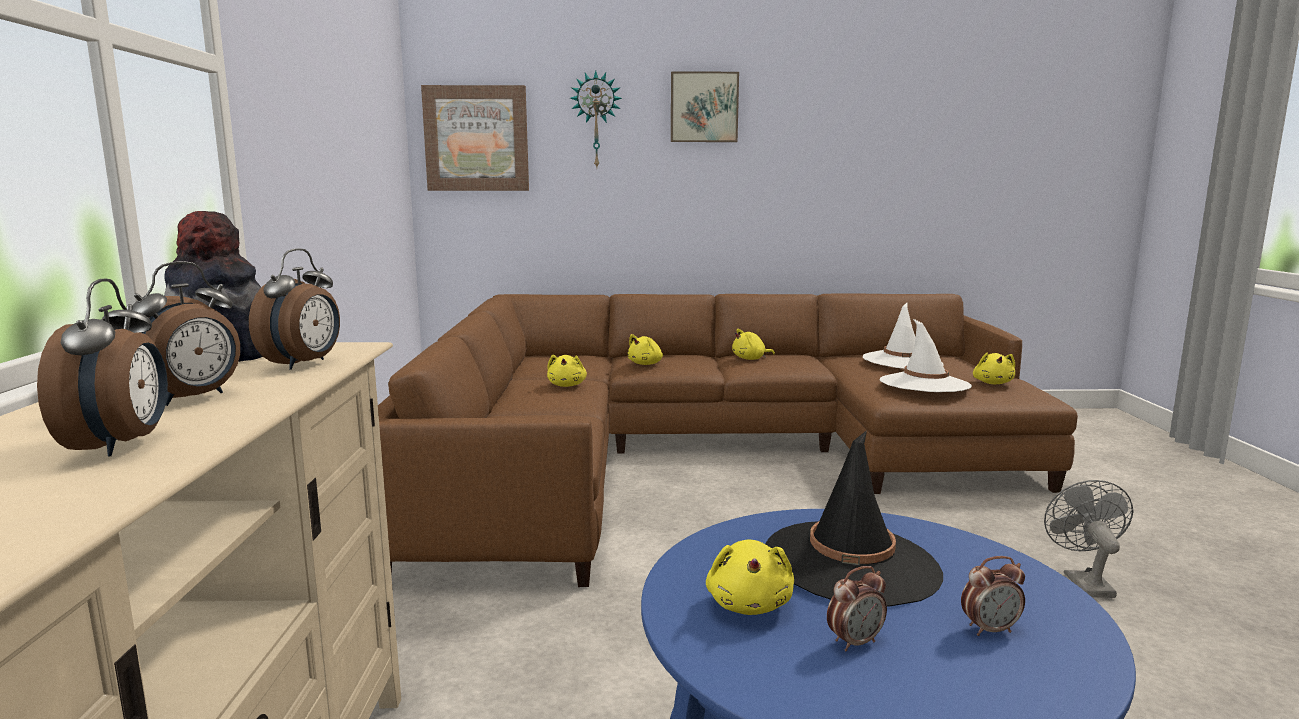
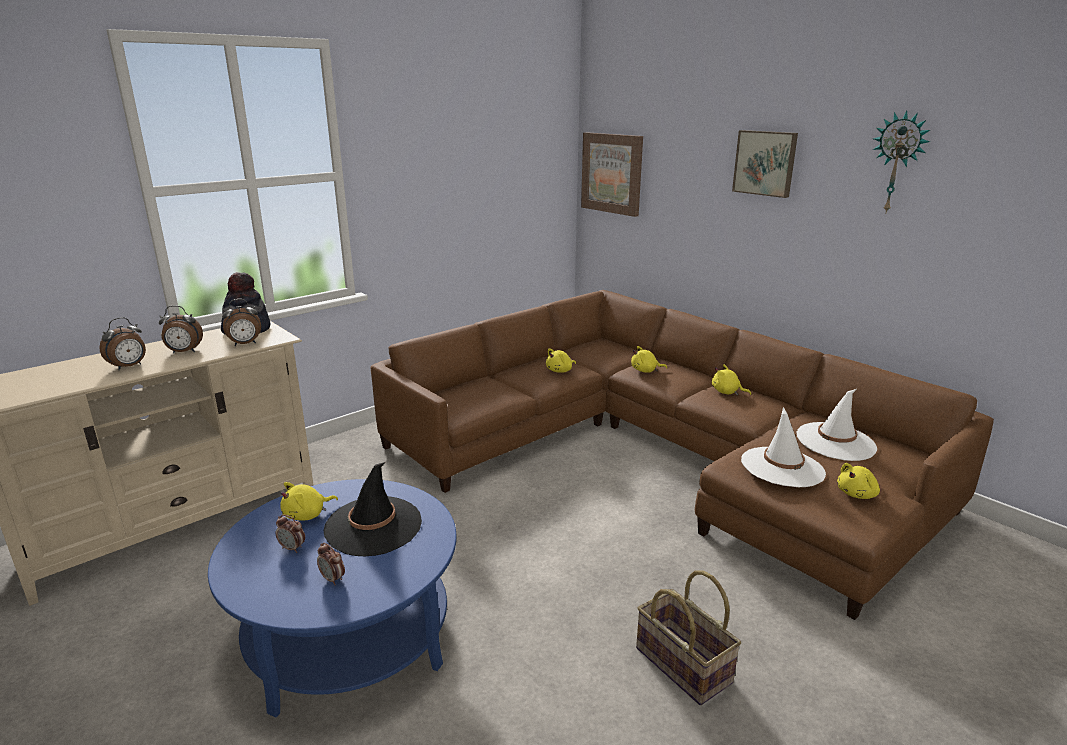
camera: 50 degrees right, 10 degrees up
wall clock [570,70,622,167] -> wall clock moved to [873,110,930,212]
grey fan [1044,480,1134,598] -> basket [636,571,741,706]

